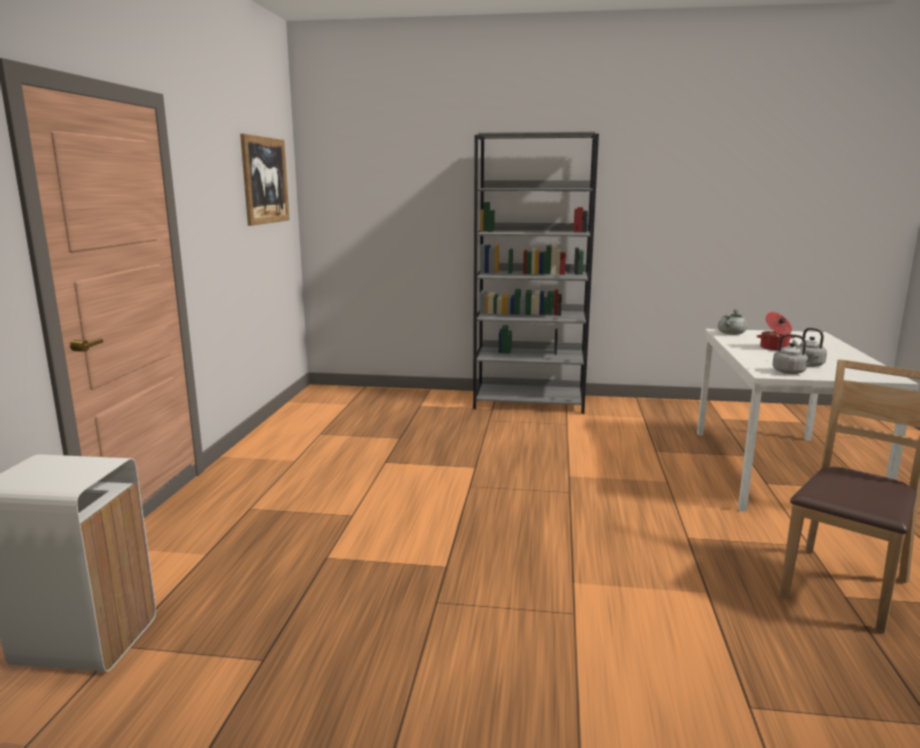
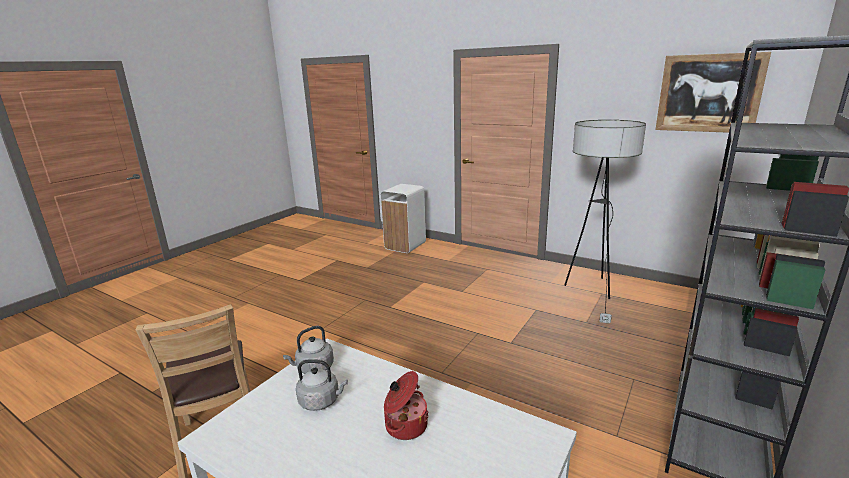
camera: 115 degrees right, 5 degrees up
grey cooking pot [718,309,747,335] -> none
none -> floor lamp [564,120,646,323]

